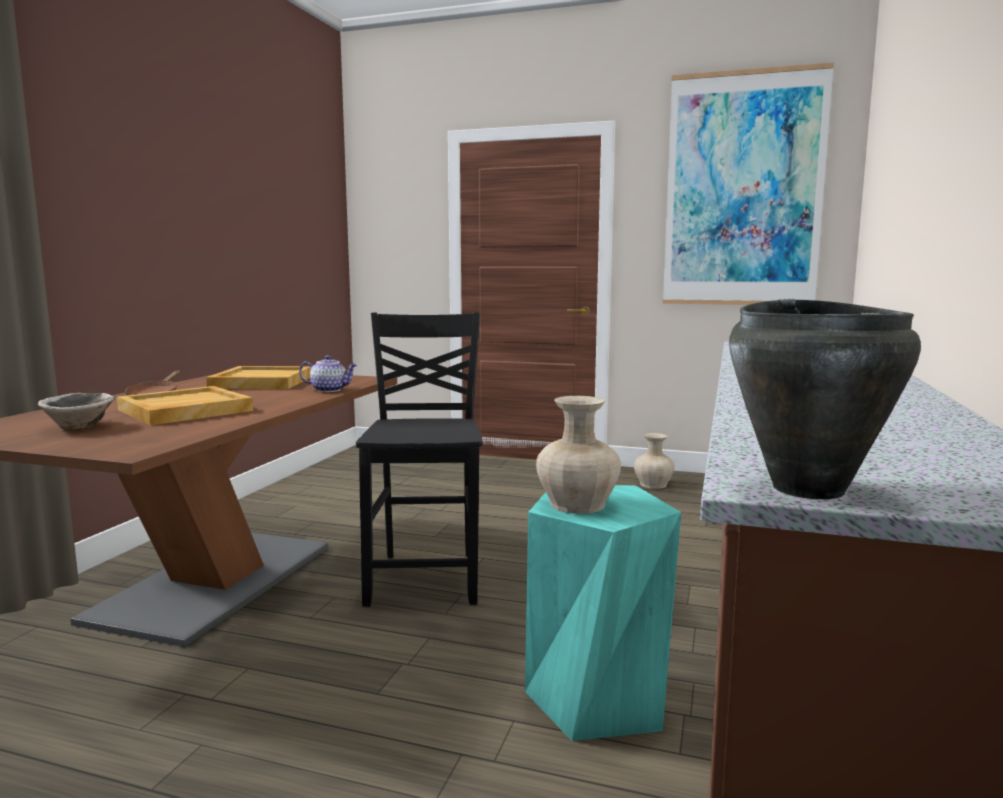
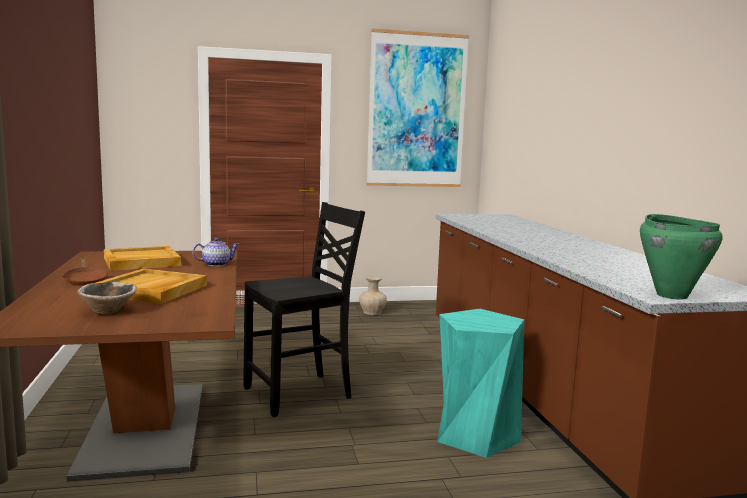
camera: 30 degrees left, 0 degrees up
black chair [356,312,482,607] -> black chair turned 90 degrees clockwise [244,202,365,417]
beige vase [536,396,621,514] -> none
black cooking pot [729,299,921,499] -> green cooking pot [640,214,723,299]

